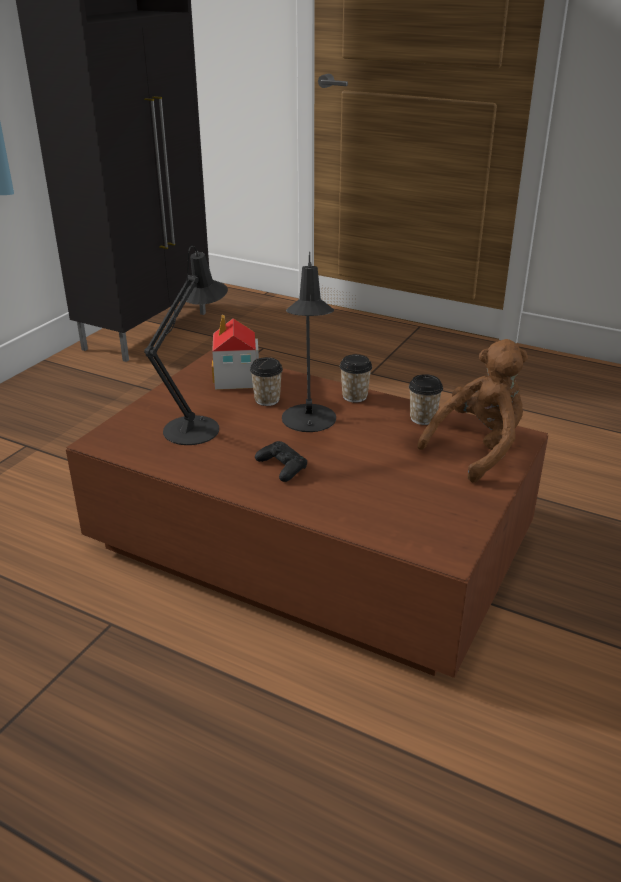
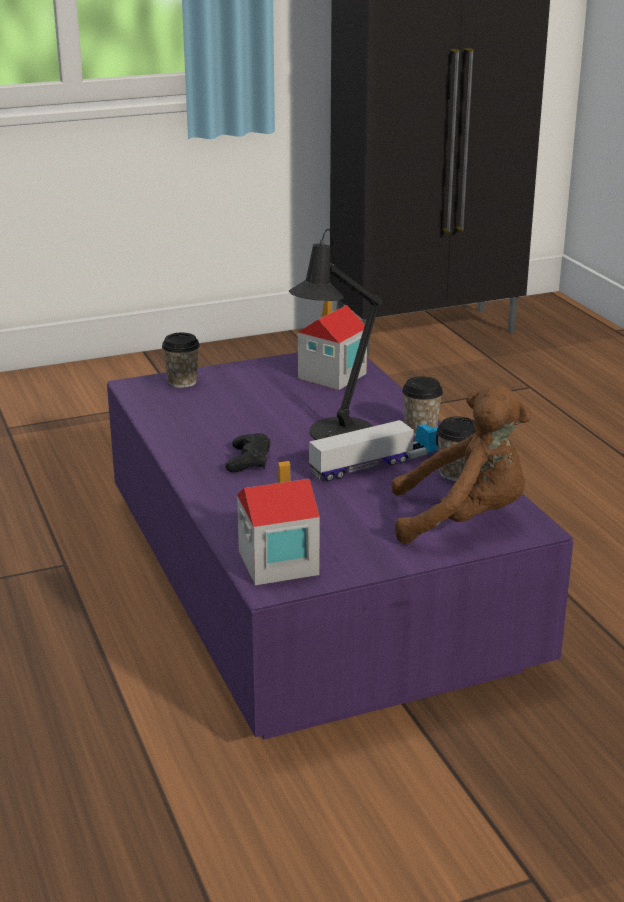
camera: 40 degrees right, 5 degrees down
brown coffee table [66,350,548,678] -> purple coffee table [107,352,573,739]
black table lamp [144,246,228,445] -> none
cup [250,357,283,406] -> cup moved to [162,332,200,388]
none -> toy house [237,461,320,585]
none -> toy truck [309,420,439,481]

